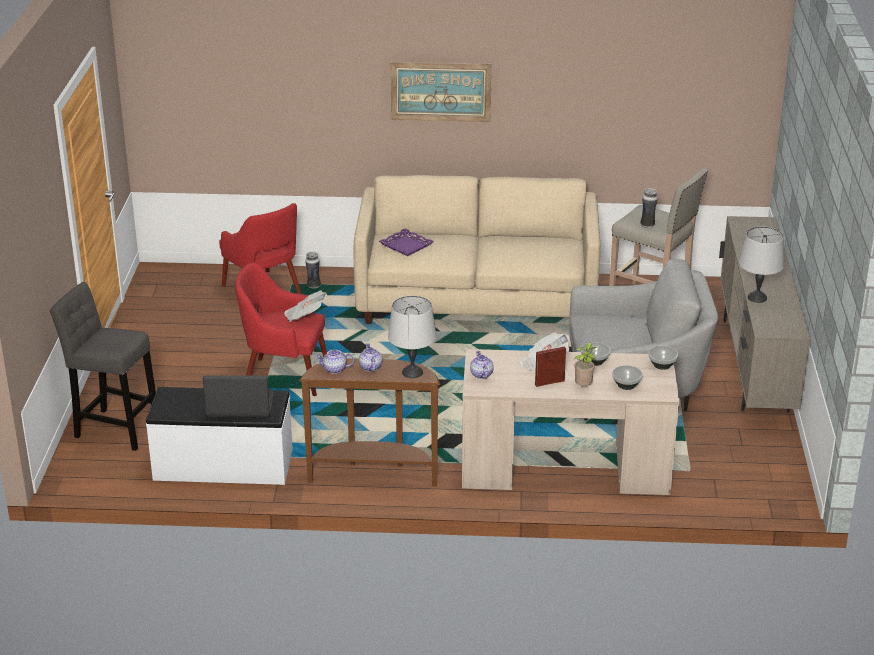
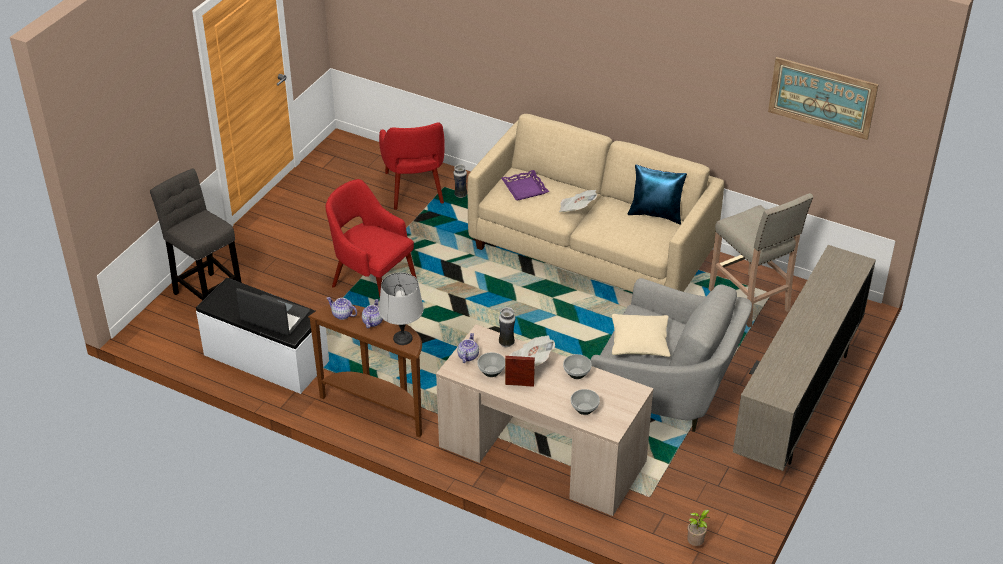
camera: 25 degrees right, 10 degrees up
newspaper [284,290,327,322] -> newspaper moved to [559,190,597,212]
picture [390,62,492,122] -> picture moved to [768,57,879,140]
potted plant [574,342,596,386] -> potted plant moved to [687,510,710,546]
vase [640,188,658,228] -> vase moved to [499,307,515,347]
bowl [648,346,678,370] -> bowl moved to [477,352,505,377]
grey table lamp [739,227,784,303] -> none
none -> beige pillow [612,314,670,357]
none -> blue pillow [627,164,687,225]

